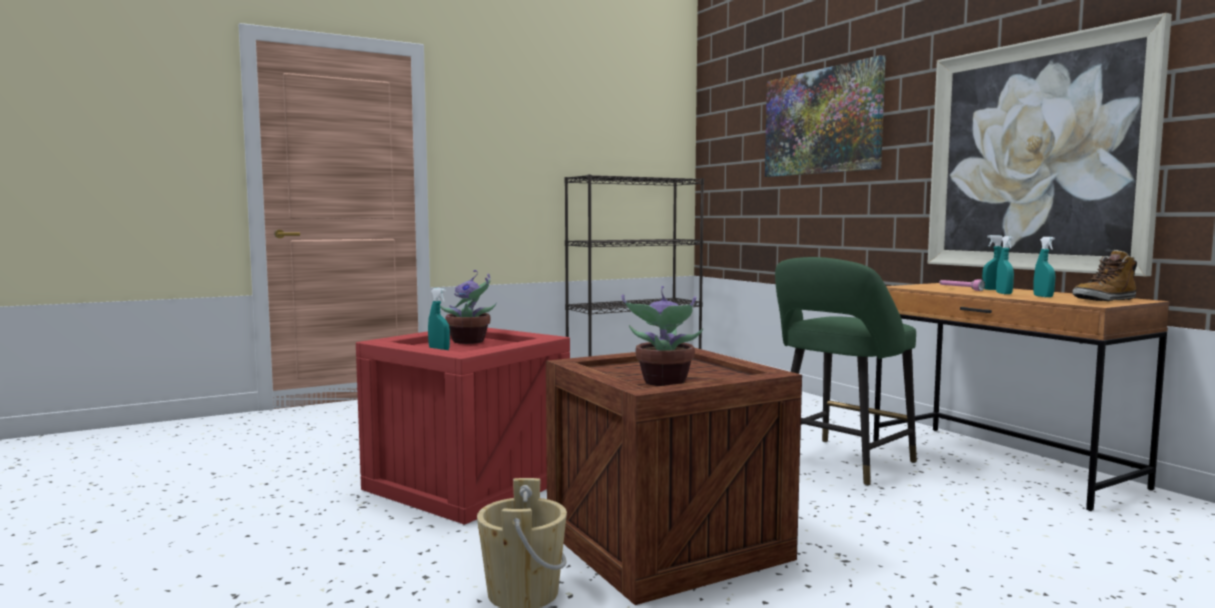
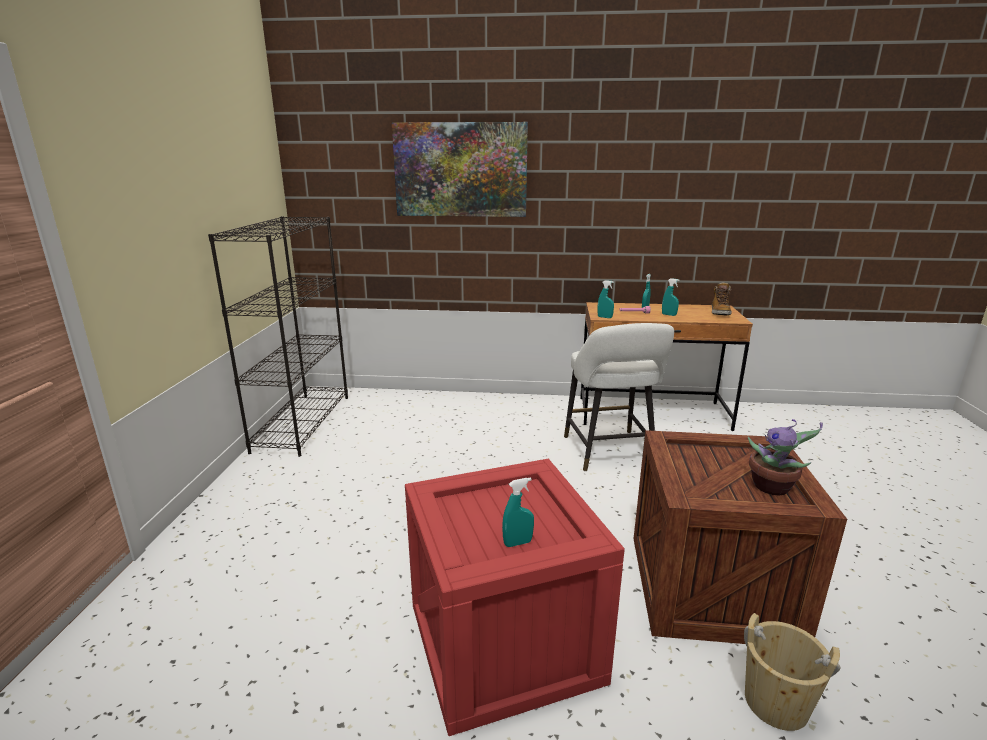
camera: 55 degrees left, 15 degrees up
potted plant [440,270,497,344] -> none
green stool [775,257,917,486] -> white stool [564,323,674,471]
picture [927,13,1172,276] -> none
turquoise spray bottle [1033,237,1056,297] -> turquoise spray bottle moved to [597,280,614,318]

